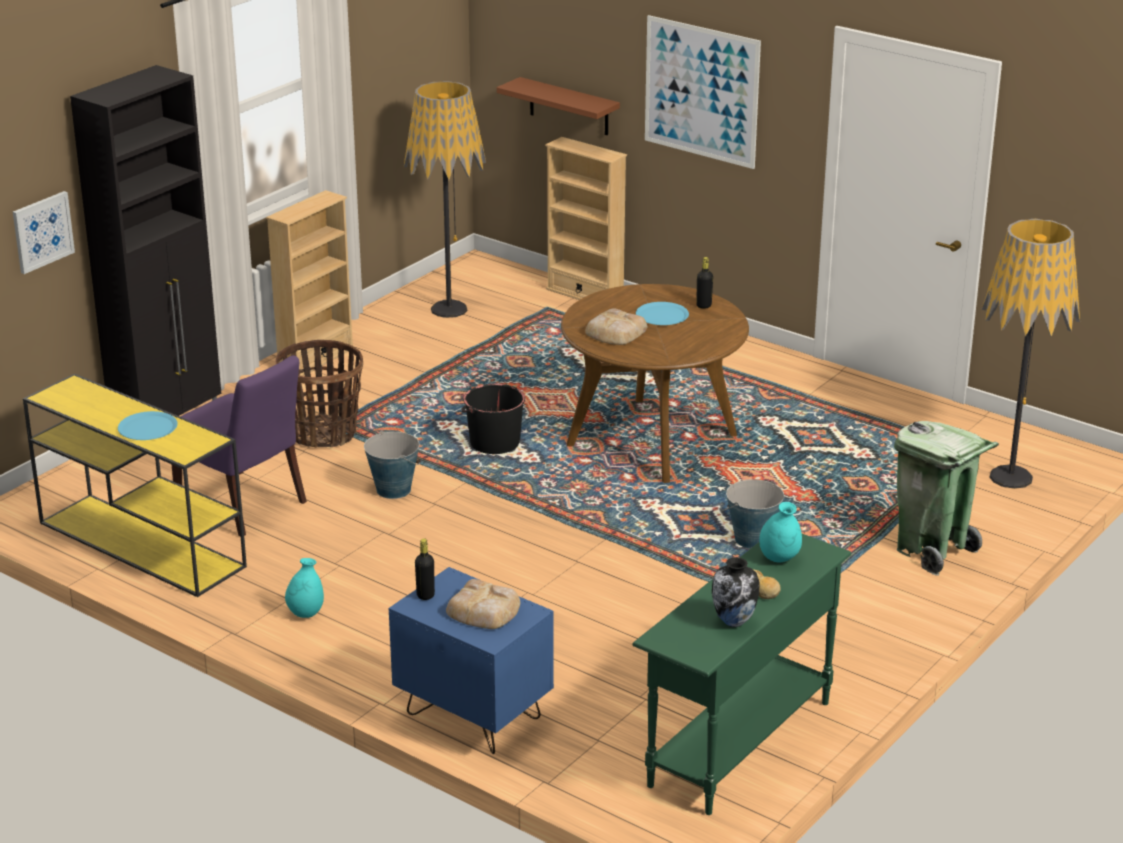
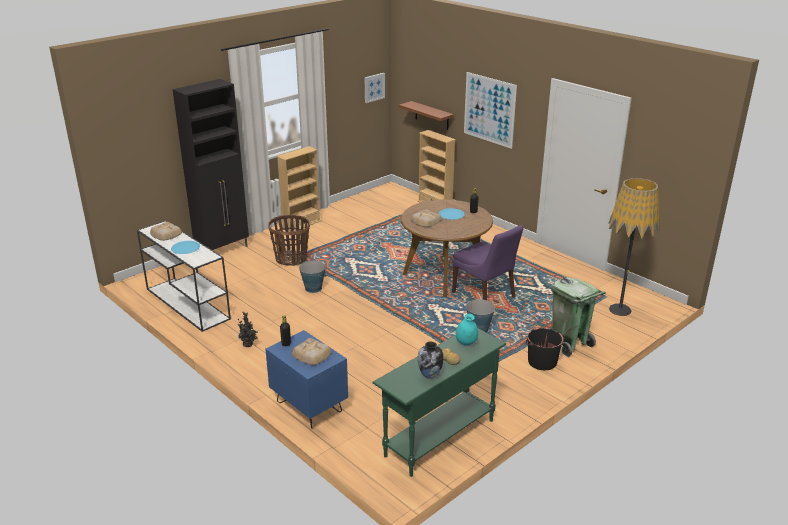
camera: 10 degrees right, 0 degrees up
picture [13,191,75,274] -> picture moved to [364,73,385,103]
yellow console table [23,374,247,597] -> white console table [137,221,231,332]
purple chair [172,355,307,537] -> purple chair moved to [452,225,523,300]
turquoise vase [285,558,324,618] -> potted plant [237,312,258,347]
floor lamp [404,81,486,318] -> none
black bucket [462,384,525,454] -> black bucket moved to [525,328,564,370]
none -> bread [150,222,182,241]

